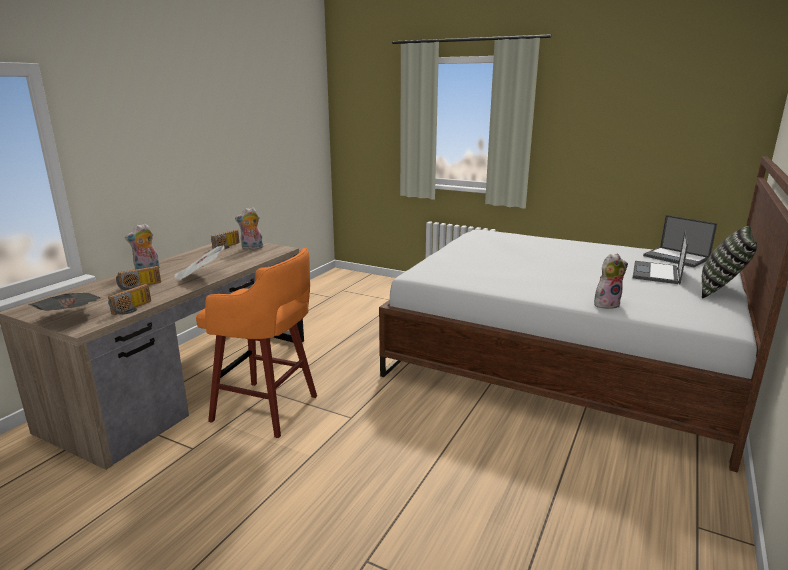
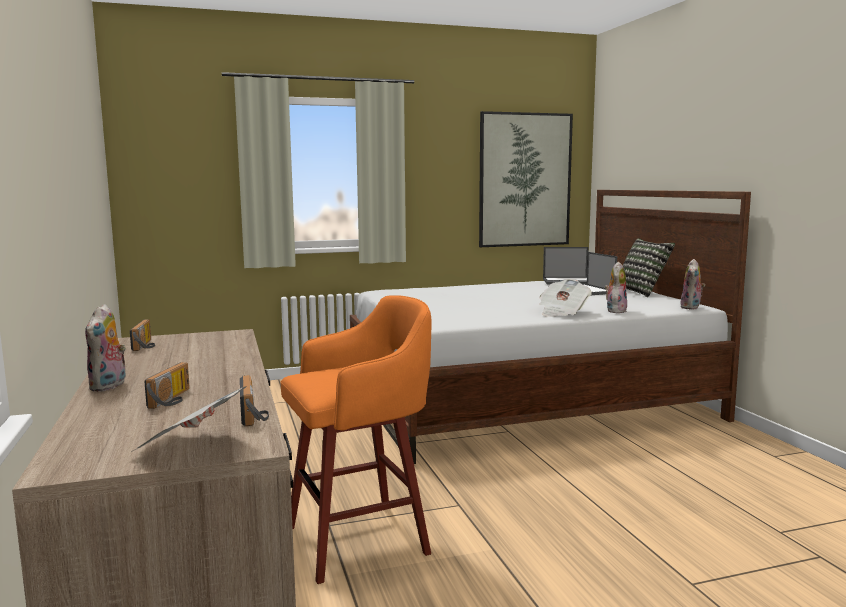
camera: 45 degrees left, 10 degrees down
newspaper [174,246,224,281] -> newspaper moved to [539,279,592,317]
plush toy [235,207,263,250] -> plush toy moved to [681,259,705,310]
none -> picture [479,111,573,247]

